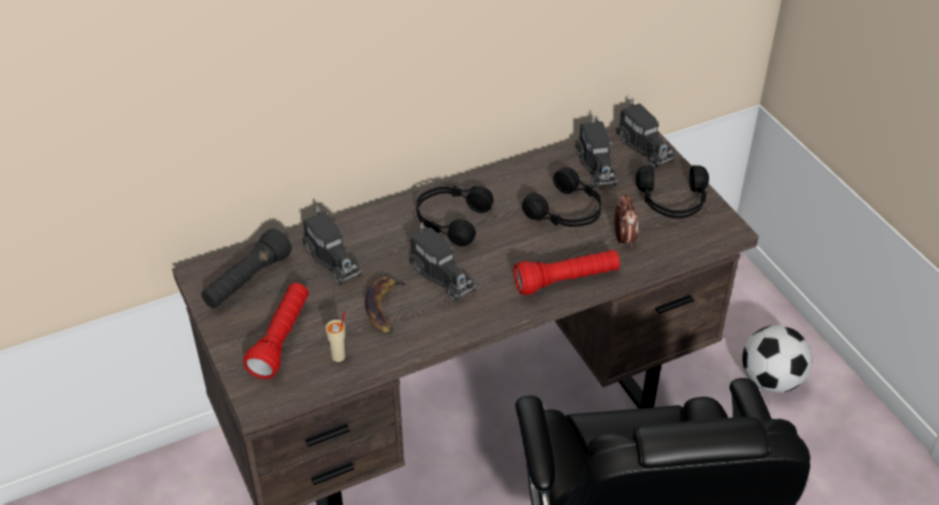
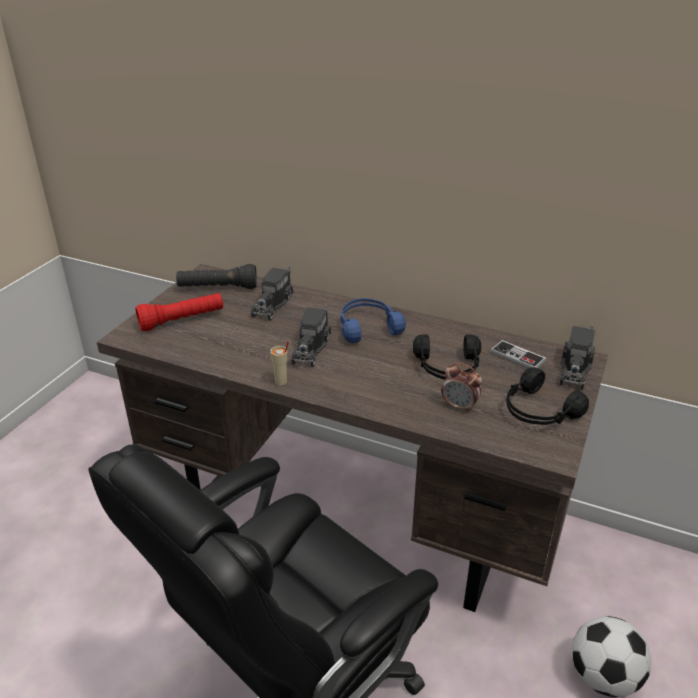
camera: 50 degrees right, 10 degrees down
beige cup [325,311,346,362] -> beige cup moved to [271,342,289,385]
banana [365,277,410,334] -> none
black headphones [416,186,494,246] -> blue headphones [341,298,406,343]
red flashlight [514,250,620,295] -> none
toy truck [576,115,618,189] -> game controller [490,340,546,369]
alarm clock [614,194,638,247] -> alarm clock turned 75 degrees clockwise [441,363,482,413]

